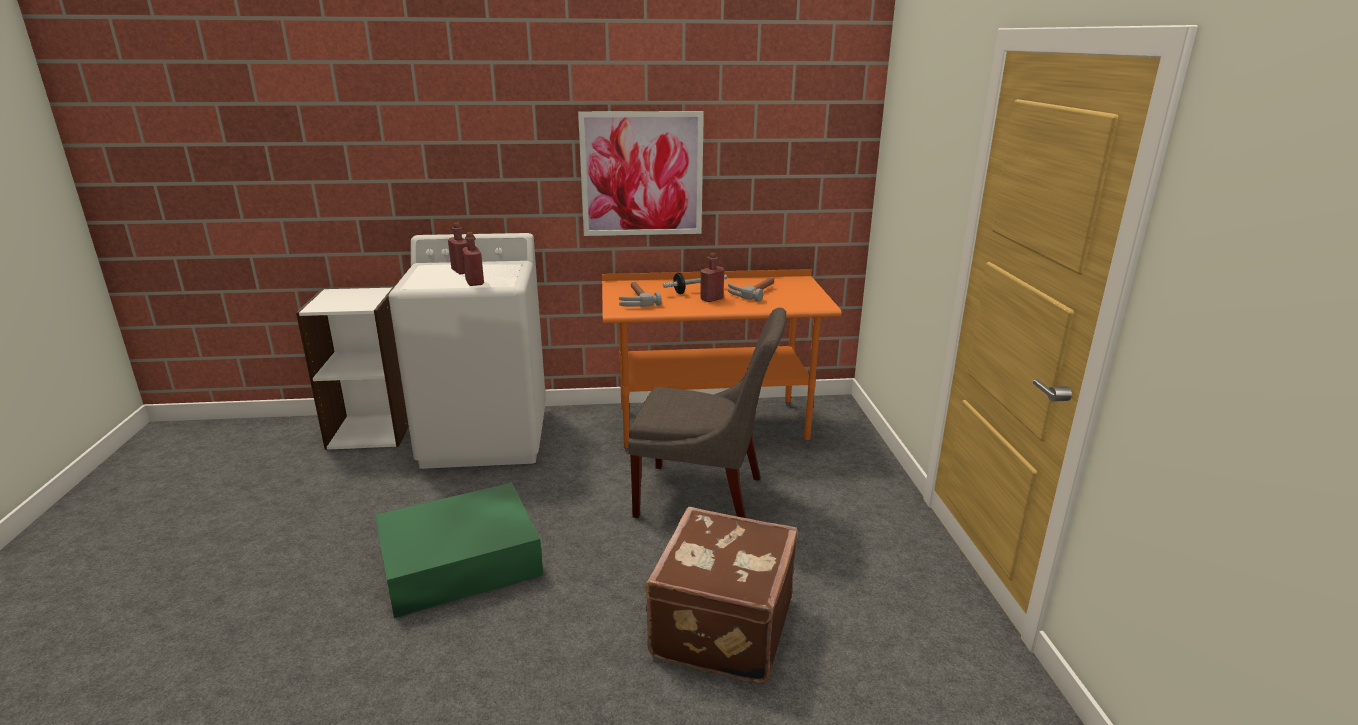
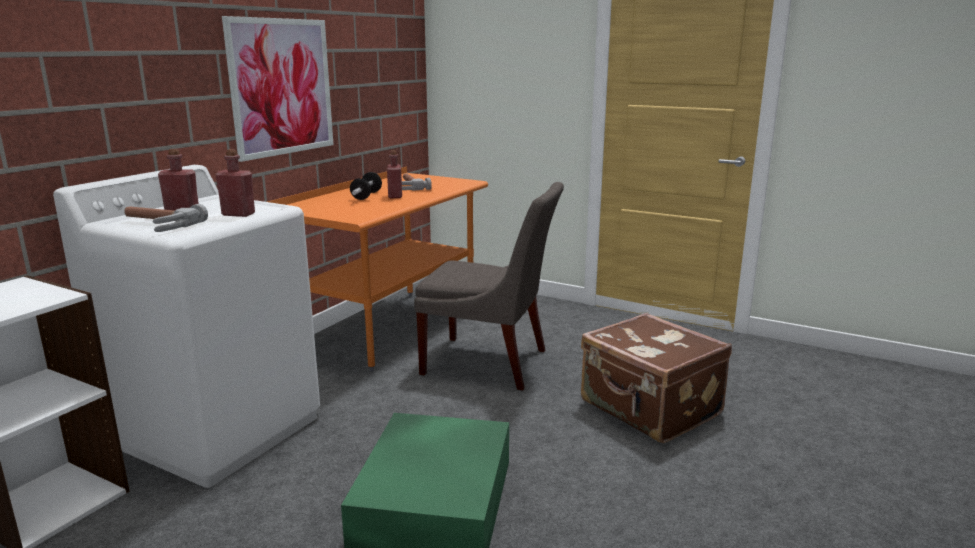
camera: 55 degrees left, 5 degrees down
hammer [619,282,662,307] -> hammer moved to [124,204,208,232]
grey chair [628,308,786,518] -> grey chair turned 60 degrees clockwise [414,182,564,390]

